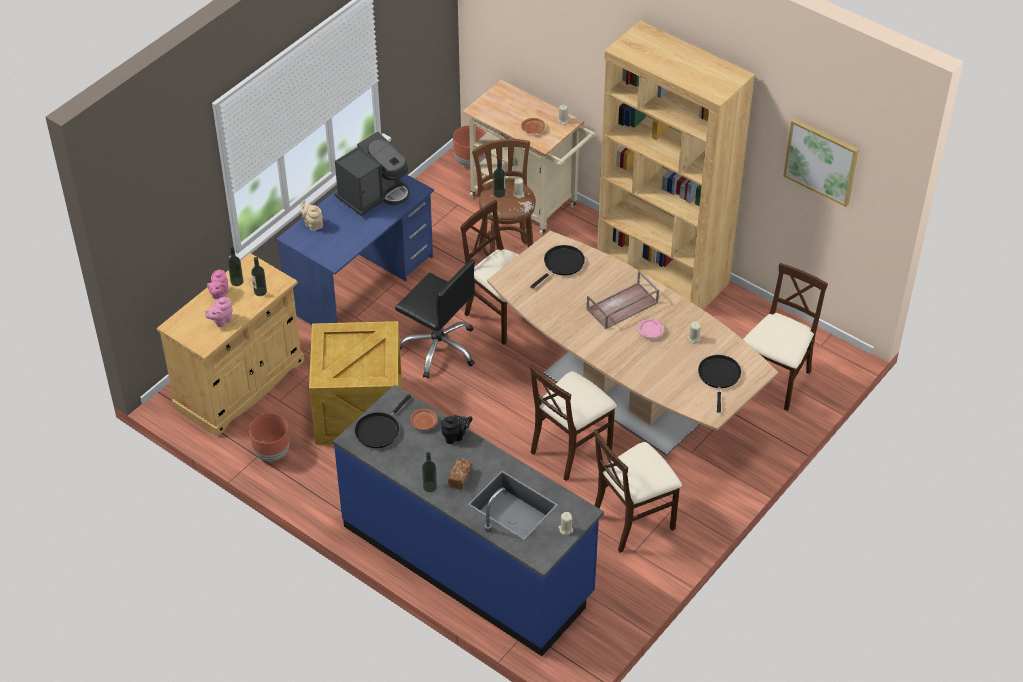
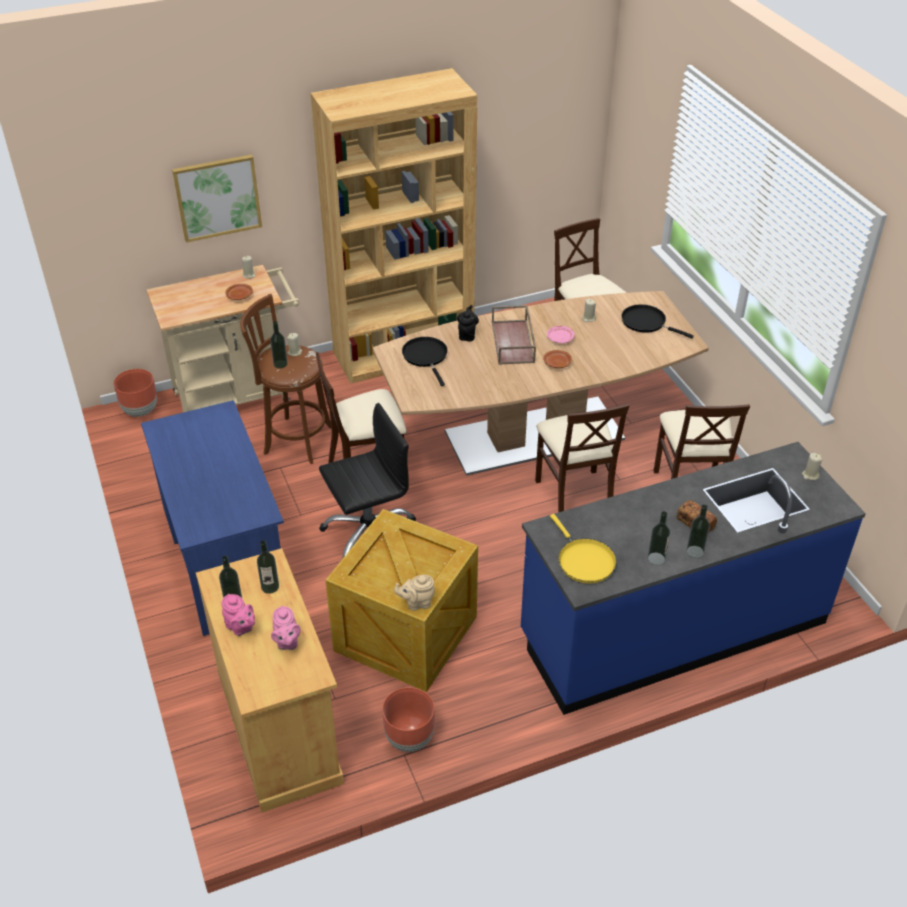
camera: 60 degrees left, 5 degrees down
beige teapot [301,200,323,231] -> beige teapot moved to [394,575,435,611]
coffee machine [335,132,410,216] -> none
black frying pan [355,394,411,448] -> yellow frying pan [550,514,616,583]
brown plate [410,409,438,430] -> brown plate moved to [543,350,572,368]
black teapot [441,415,473,444] -> black teapot moved to [457,305,479,342]
picture [783,118,859,207] -> picture moved to [172,154,262,243]
none -> bottle [648,511,670,565]

